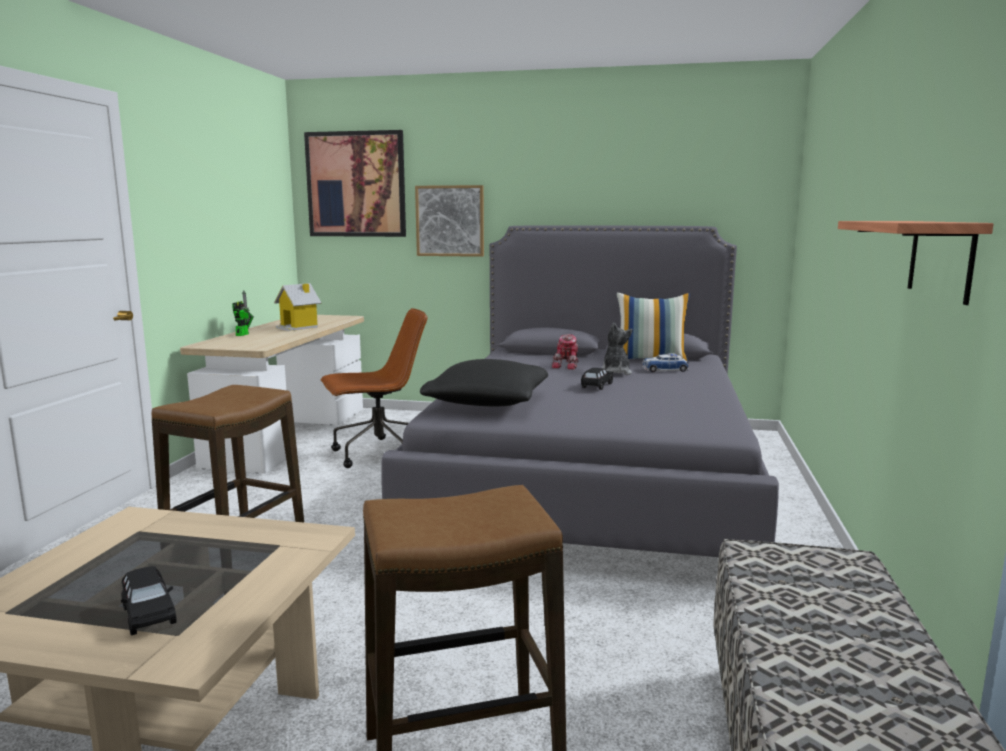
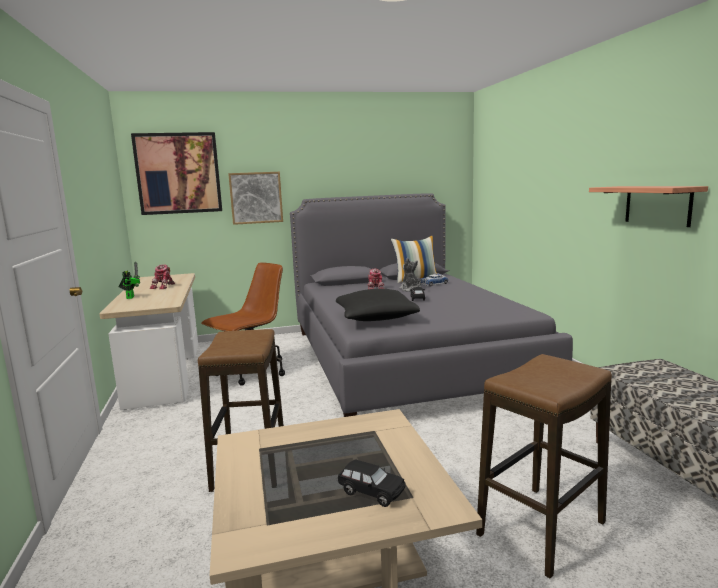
camera: 25 degrees left, 0 degrees up
toy house [274,283,321,331] -> toy robot [150,264,175,289]

